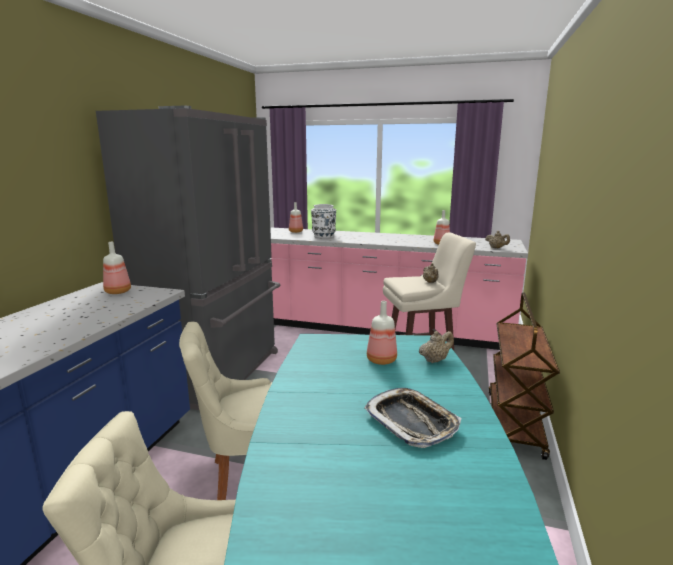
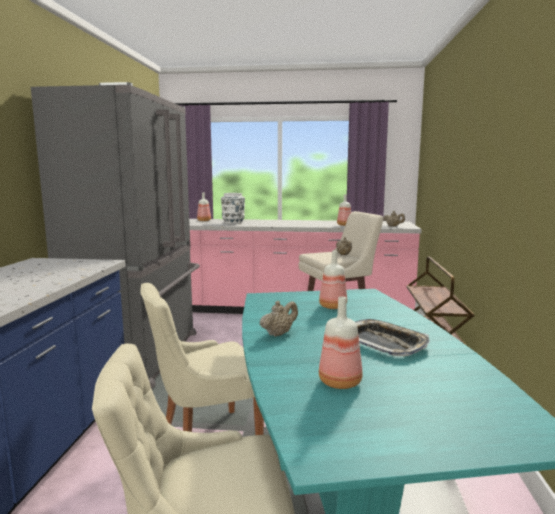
camera: 10 degrees left, 5 degrees down
bottle [103,242,131,294] -> bottle moved to [319,297,362,389]
beige teapot [419,331,454,363] -> beige teapot moved to [260,301,298,337]

